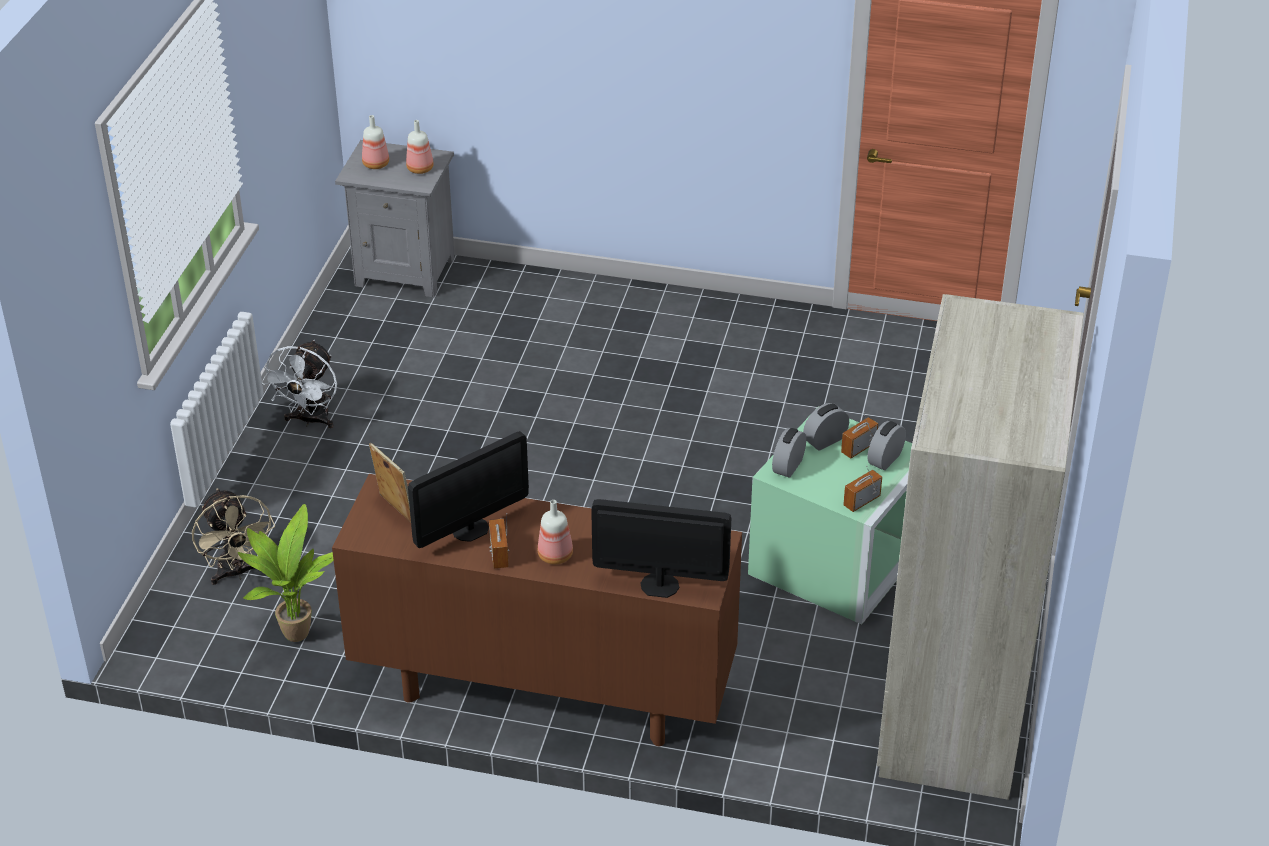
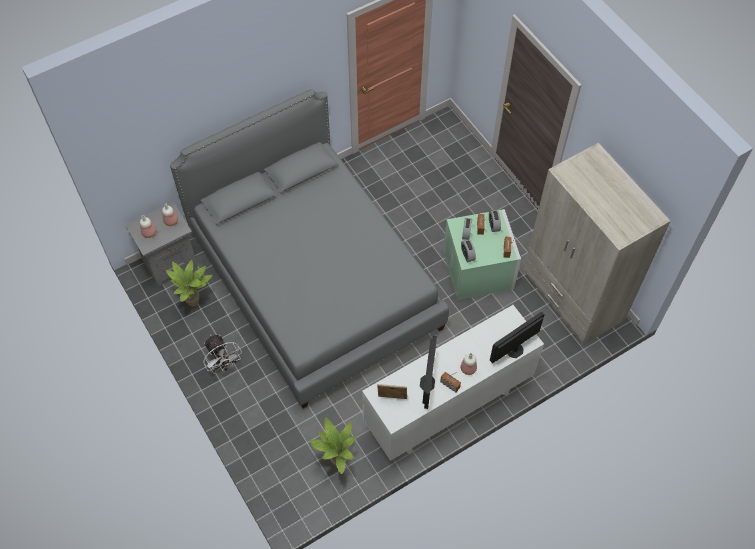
camera: 45 degrees left, 20 degrees up
beige fan [192,488,275,585] -> none
brown dresser [332,474,742,746] -> white dresser [362,305,544,461]
none -> potted plant [166,259,212,307]
none -> grey bed [170,89,449,408]

